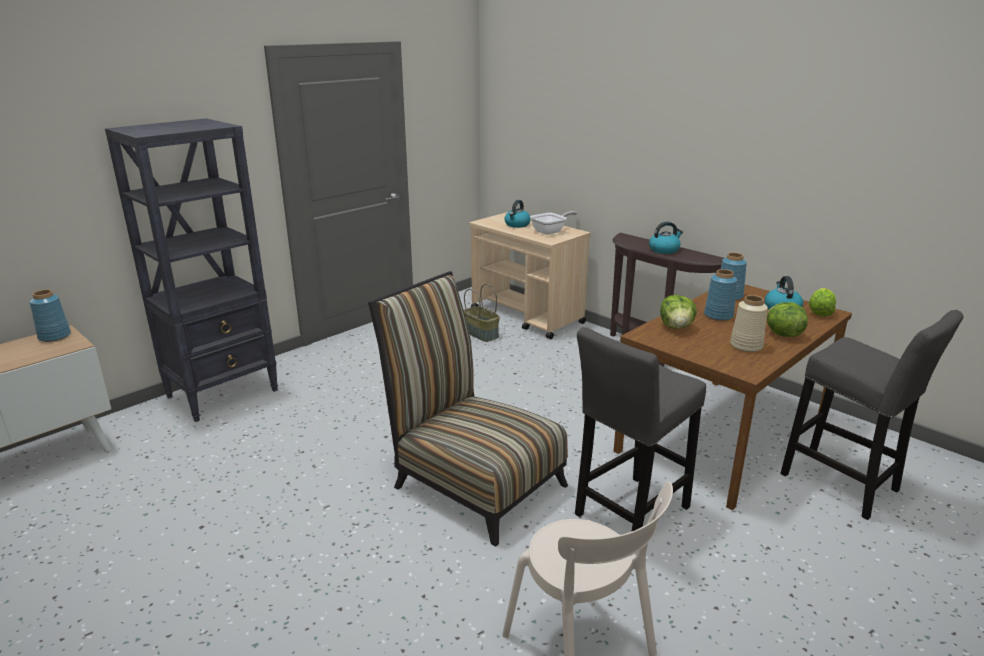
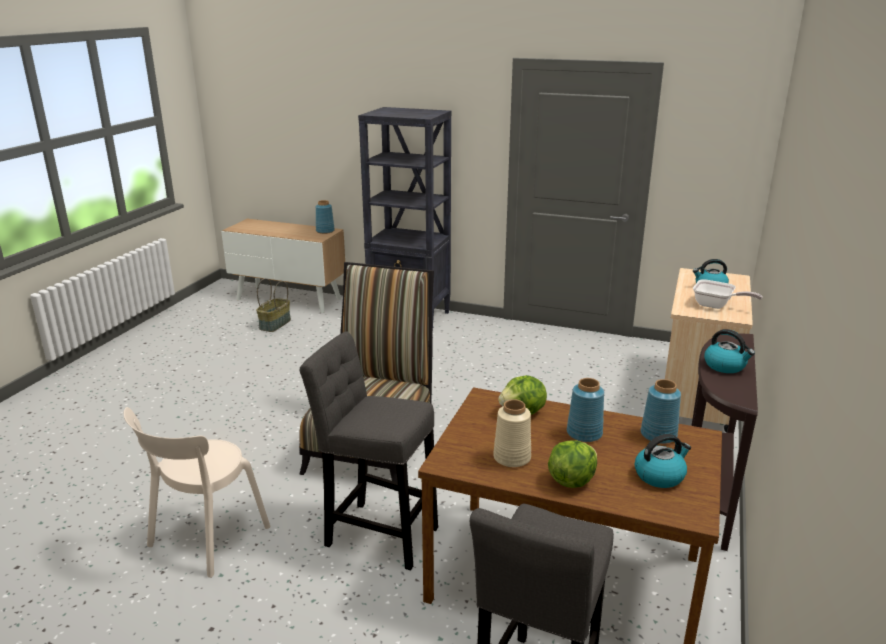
camera: 65 degrees right, 0 degrees up
basket [464,284,500,342] -> basket moved to [256,278,291,332]
lettuce [808,288,836,316] -> none

